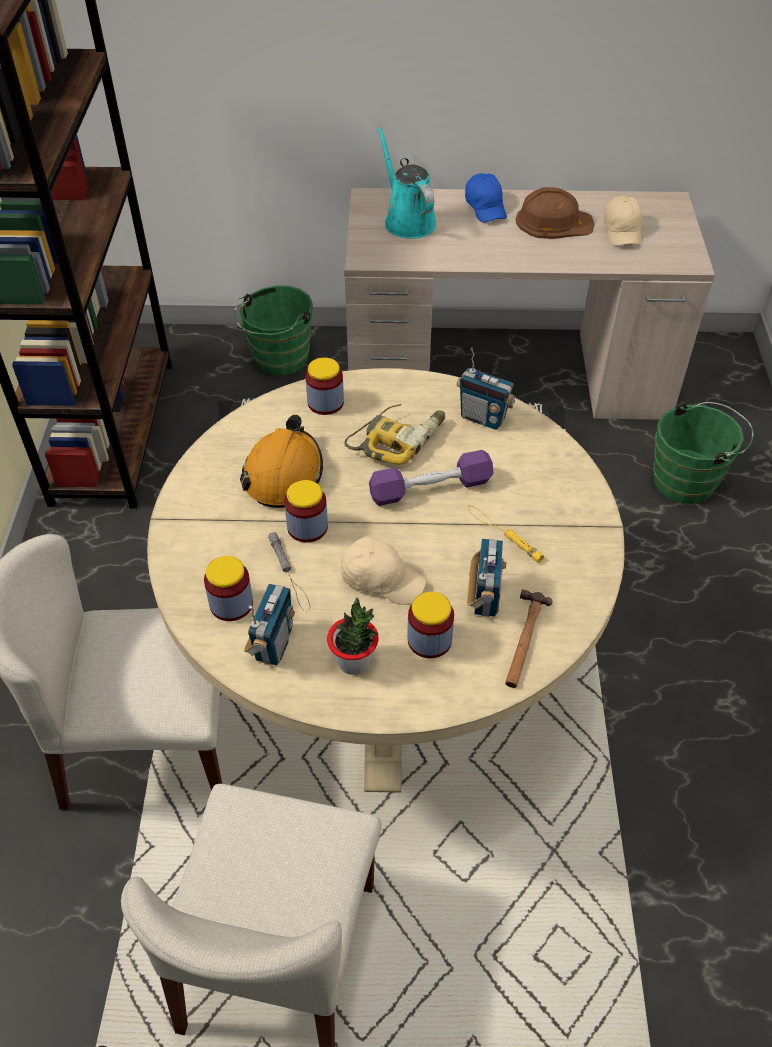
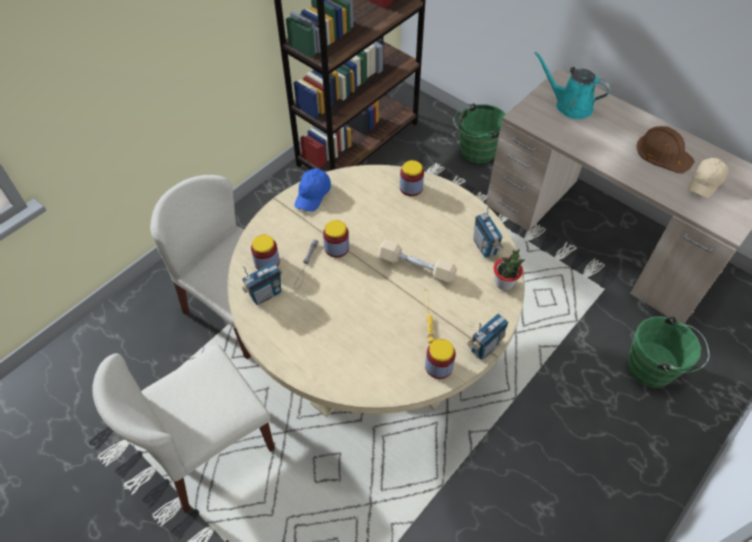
camera: 40 degrees right, 5 degrees up
orange hard hat [240,415,323,508] -> none
potted plant [327,597,379,675] -> potted plant moved to [494,249,525,290]
beige cap [340,536,426,605] -> none
power drill [344,404,445,464] -> none
purple dumbbell [369,450,494,506] -> beige dumbbell [378,239,457,283]
turquoise watering can [377,127,436,239] -> turquoise watering can turned 75 degrees counterclockwise [534,51,611,119]
jar [407,592,454,658] -> jar moved to [425,339,456,379]
blue cap [465,173,507,222] -> blue cap moved to [294,168,331,212]
radio [467,539,506,617] -> radio moved to [467,314,509,360]
hammer [505,589,552,688] -> none

